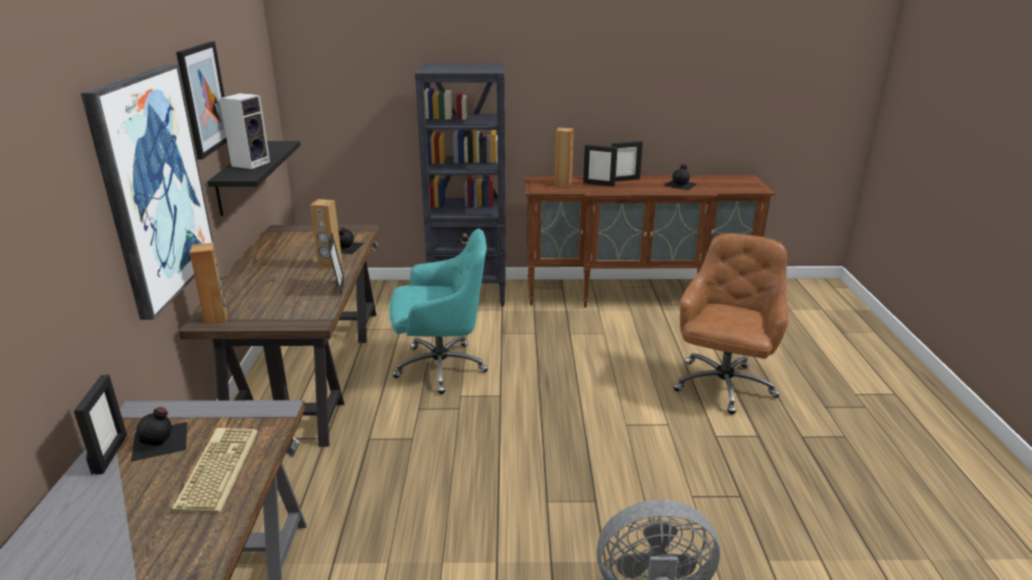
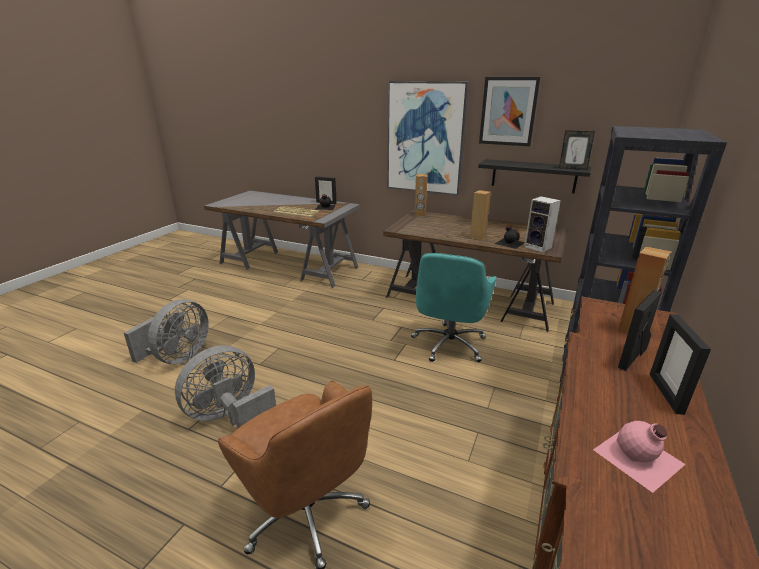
camera: 115 degrees right, 0 degrees up
speaker [219,93,270,169] -> speaker moved to [524,196,561,253]
picture frame [328,233,344,295] -> picture frame moved to [559,130,595,170]
black bottle [664,164,698,190] -> pink bottle [593,421,686,493]
none -> grey fan [175,346,276,429]

